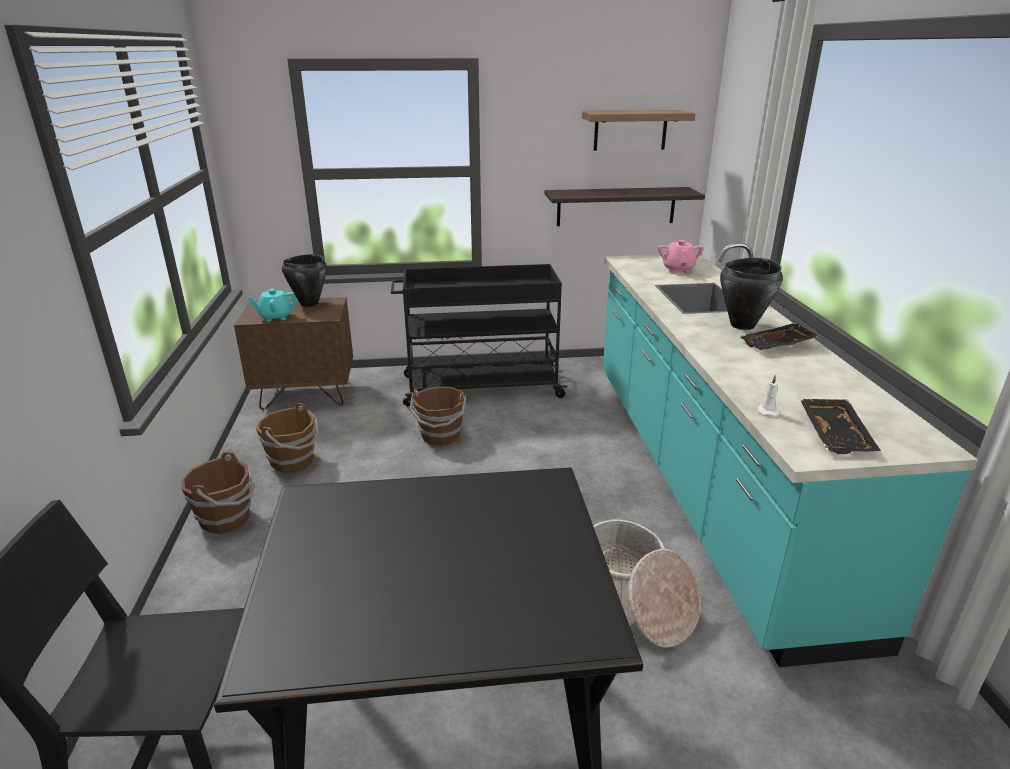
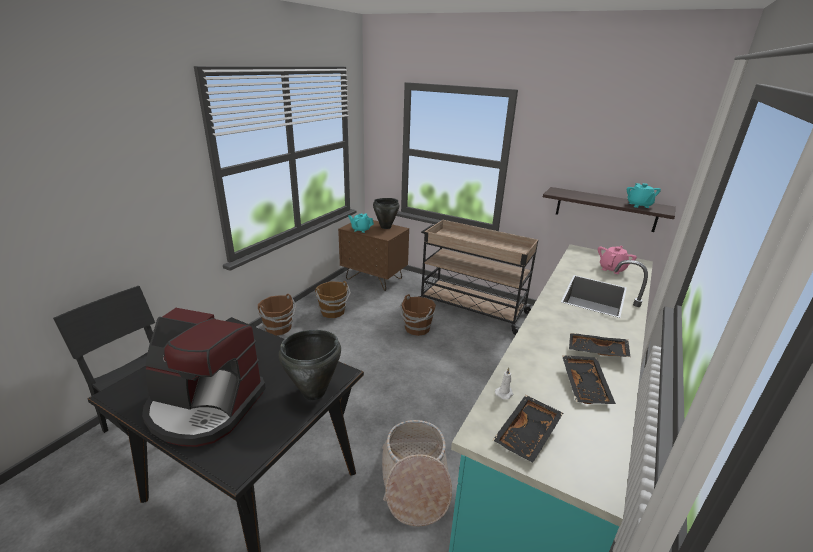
camera: 35 degrees right, 0 degrees up
black cart [391,264,568,406] -> beige cart [418,220,538,335]
shelf [582,110,696,151] -> none
black cooking pot [720,258,783,330] -> black cooking pot moved to [279,330,341,400]
none -> coffee machine [142,308,266,447]
none -> black tray [562,355,616,404]
none -> turquoise teapot [627,183,661,208]

